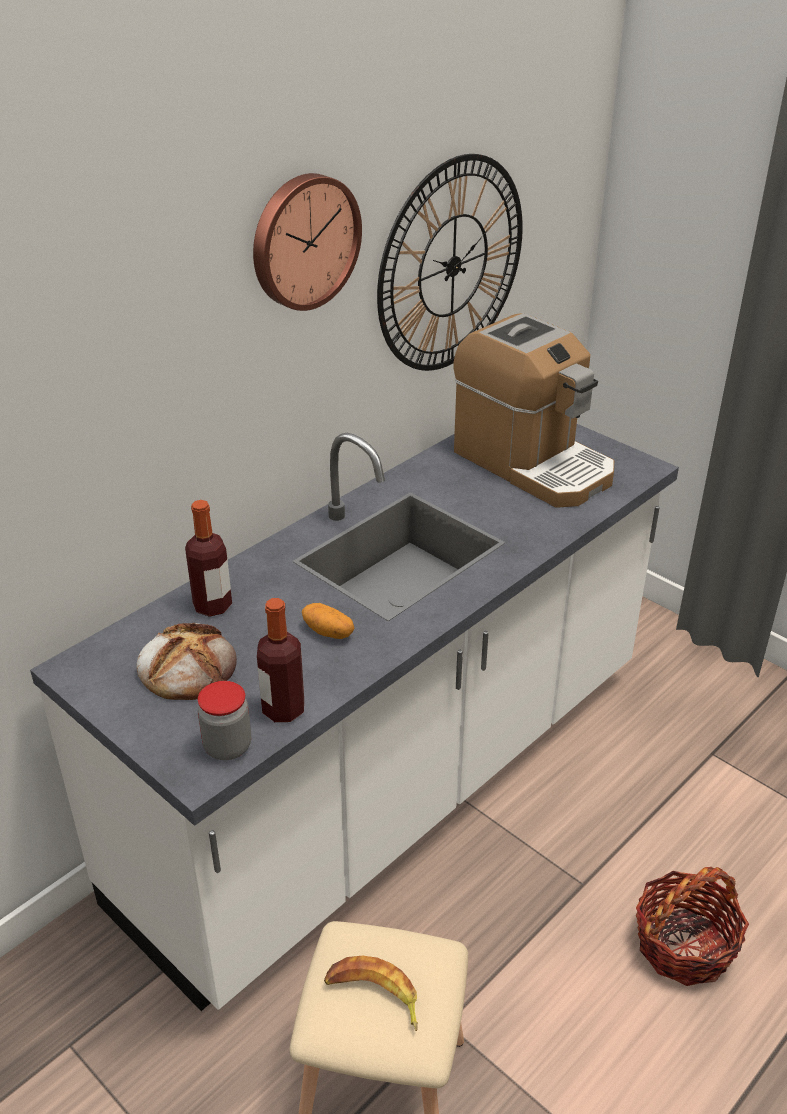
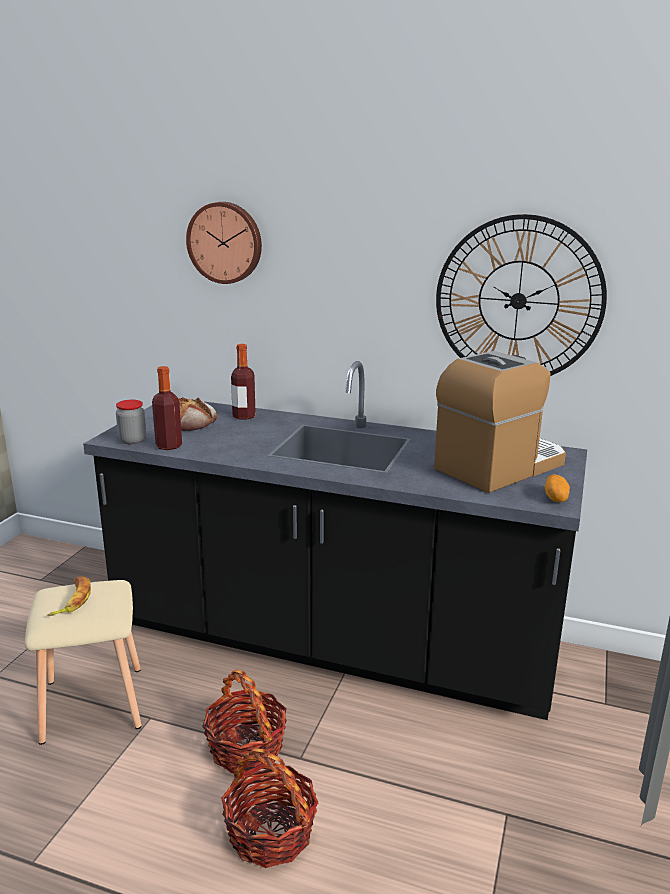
camera: 65 degrees right, 15 degrees down
white counter [30,424,679,1011] -> black counter [83,361,587,720]
wall clock [253,173,362,311] -> wall clock moved to [186,202,262,284]
potato [302,603,355,639] -> potato moved to [545,474,570,502]
coffee machine [454,313,614,508] -> coffee machine turned 150 degrees counterclockwise [434,351,566,493]
none -> basket [202,670,287,773]

